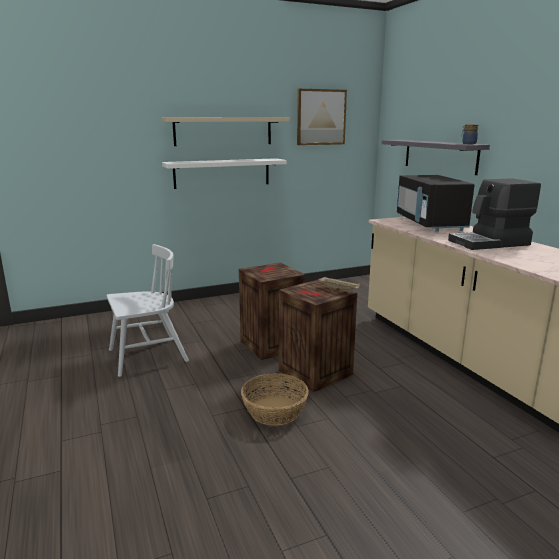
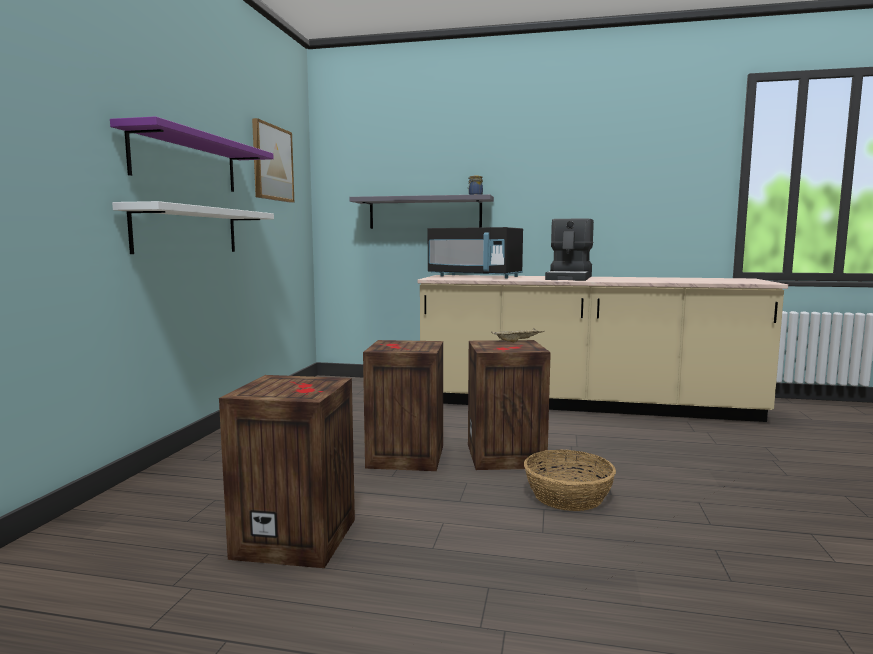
camera: 55 degrees left, 10 degrees down
white chair [107,244,189,377] -> crate [219,375,355,568]
beige shelf [162,117,289,146] -> purple shelf [110,116,274,192]

